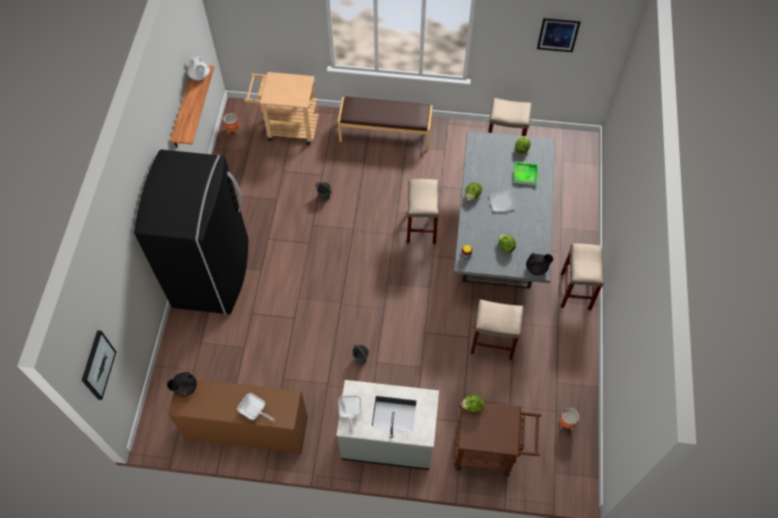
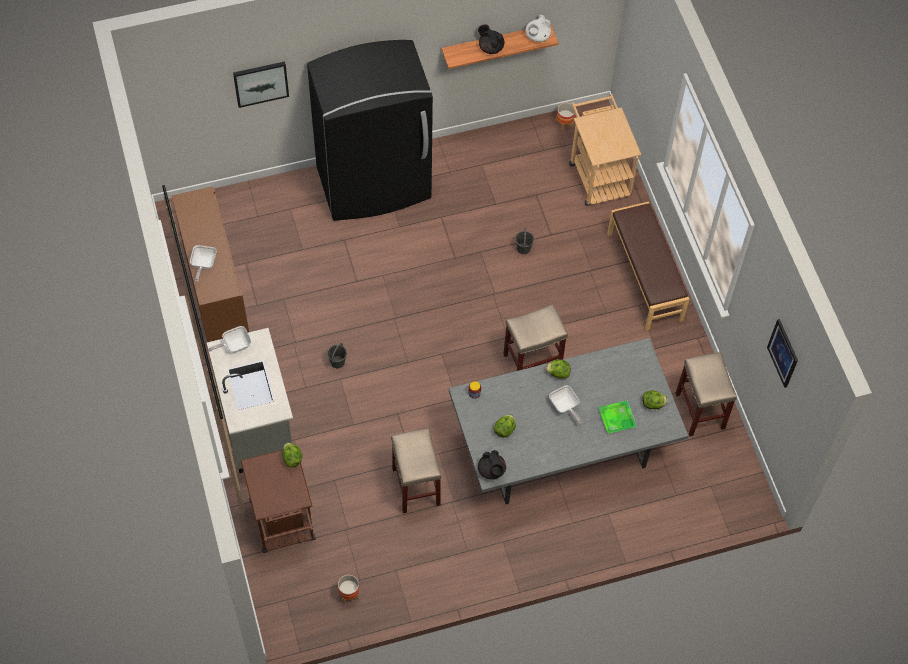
camera: 65 degrees right, 0 degrees up
picture [81,330,116,400] -> picture moved to [233,61,289,108]
black teapot [167,372,197,397] -> black teapot moved to [478,25,505,54]
plate [490,191,515,212] -> frying pan [549,385,582,424]
beige stool [561,243,604,310] -> none

